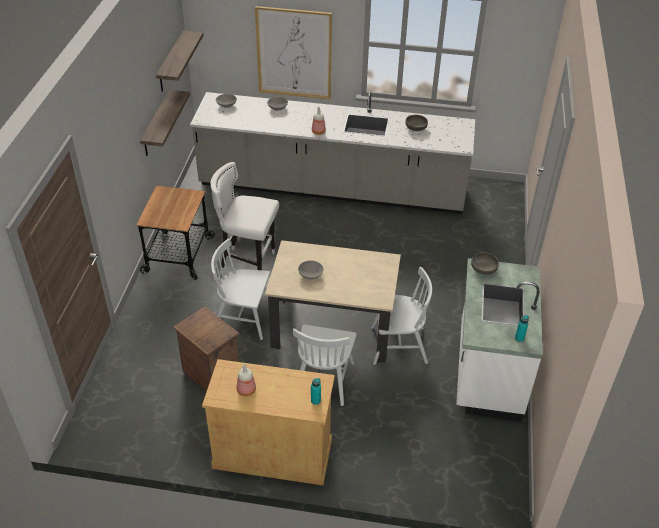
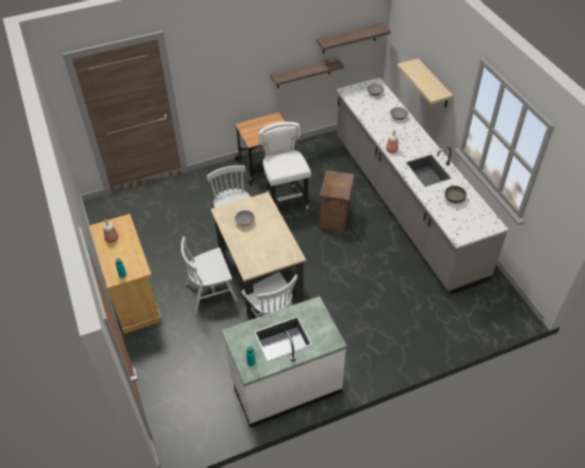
camera: 60 degrees right, 5 degrees up
crate [173,307,239,392] -> crate moved to [320,170,354,233]
picture [255,6,332,99] -> beige shelf [397,58,453,108]
grey bowl [471,252,499,275] -> none

